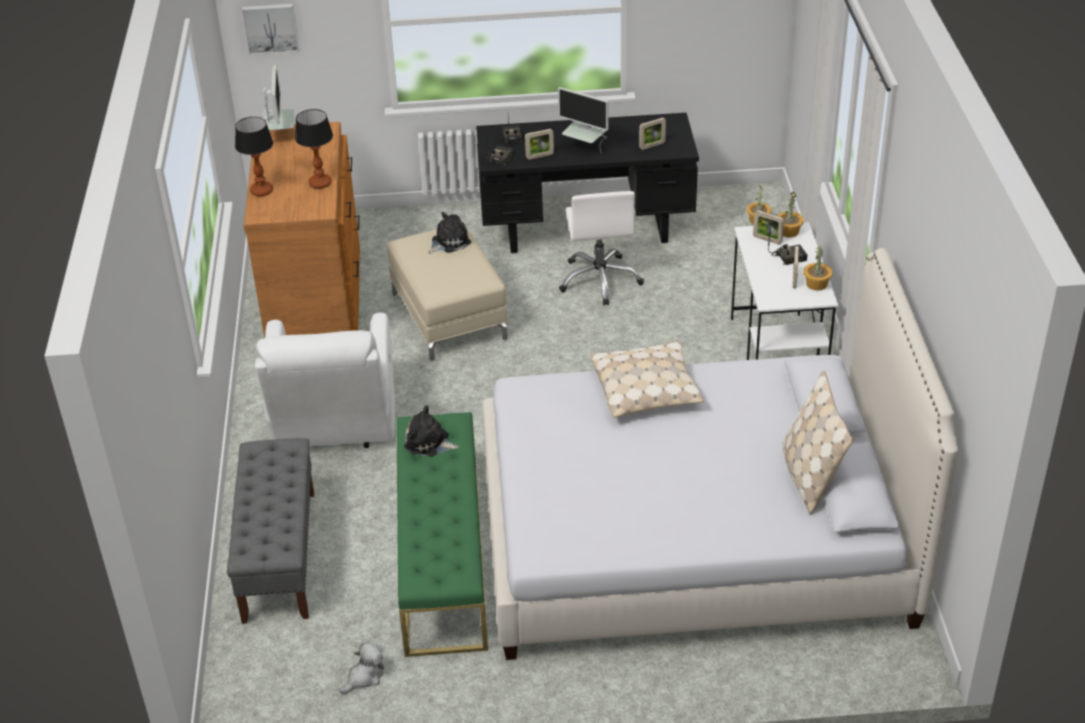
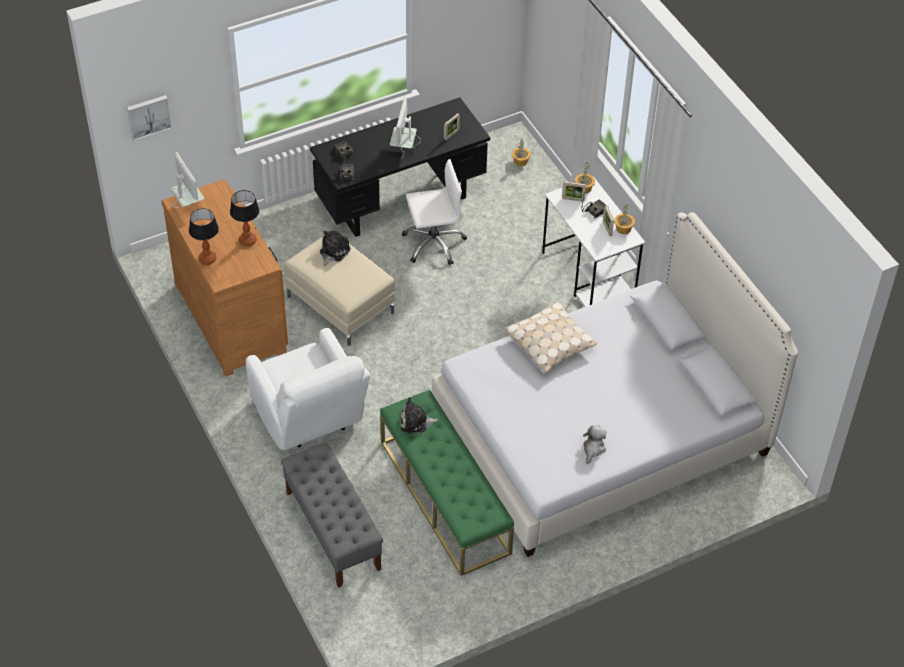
camera: 25 degrees left, 10 degrees up
plush toy [339,642,384,694] -> plush toy moved to [583,425,606,464]
picture frame [525,129,554,159] -> none
monitor [558,87,609,152] -> monitor turned 90 degrees clockwise [390,97,421,158]
white office chair [559,191,644,305] -> white office chair turned 75 degrees counterclockwise [402,159,467,265]
beige pillow [783,370,853,514] -> none

